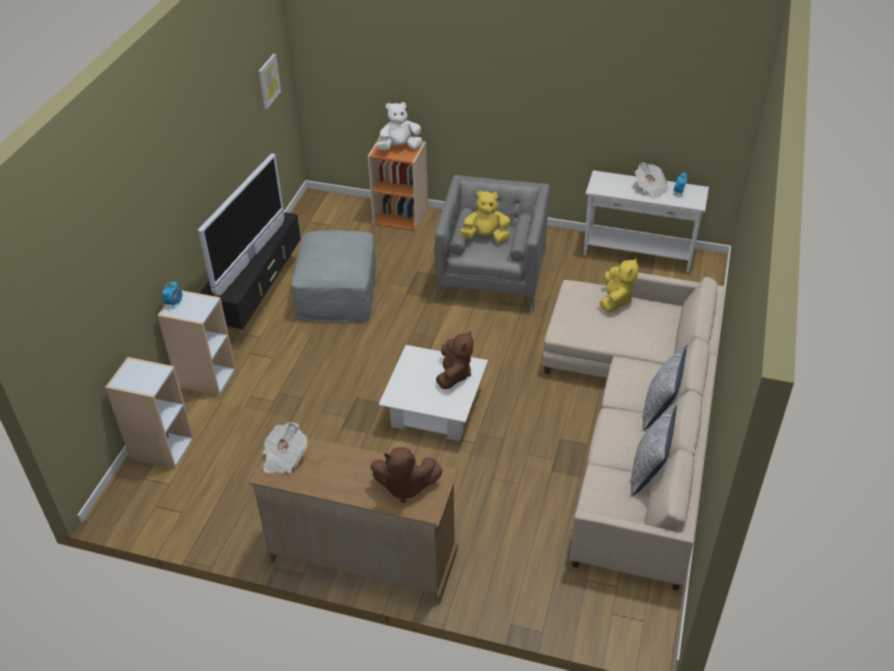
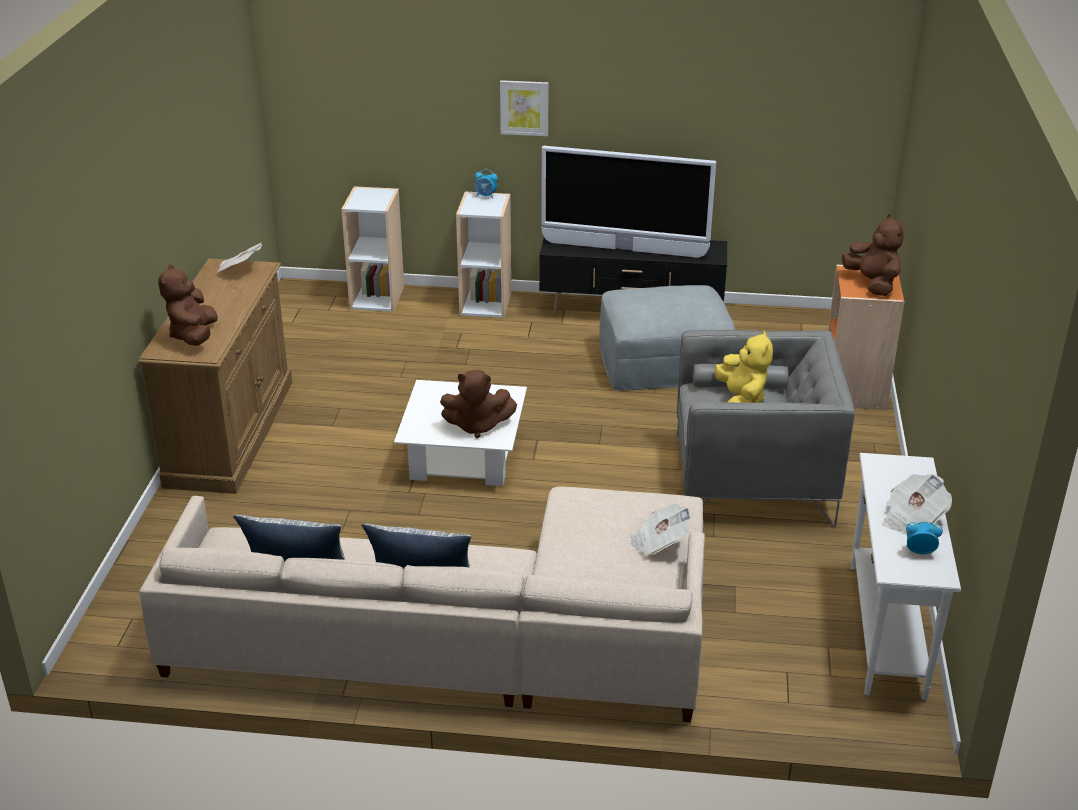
camera: 80 degrees right, 10 degrees down
picture [259,54,281,109] -> picture moved to [500,80,549,136]
white plush toy [377,102,423,151] -> brown plush toy [842,214,904,296]
yellow plush toy [599,258,639,312] -> newspaper [627,504,693,556]

